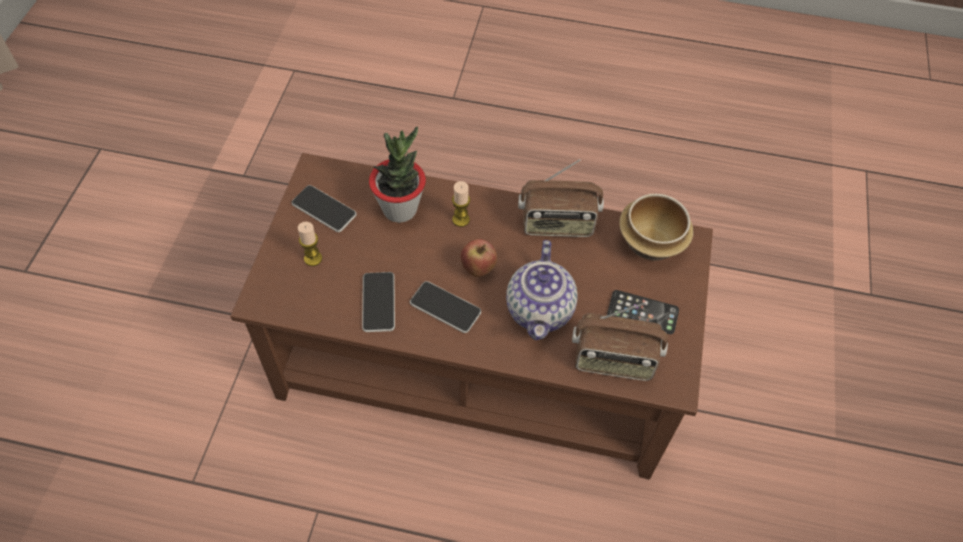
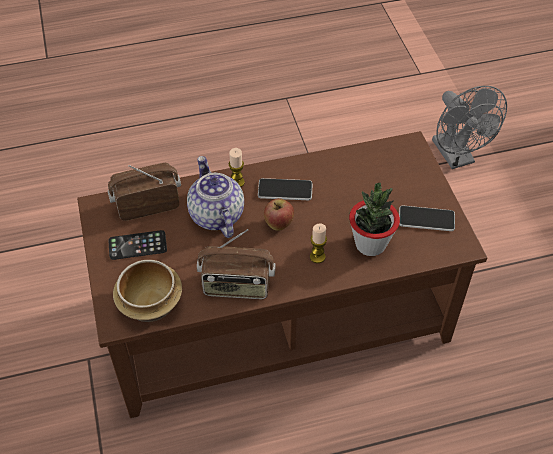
camera: 155 degrees right, 5 degrees down
candle [298,222,322,266] -> candle moved to [229,148,245,187]
phone [362,272,395,332] -> none
radio [518,159,604,237] -> radio turned 150 degrees counterclockwise [197,229,275,299]
none -> grey fan [432,86,507,169]

